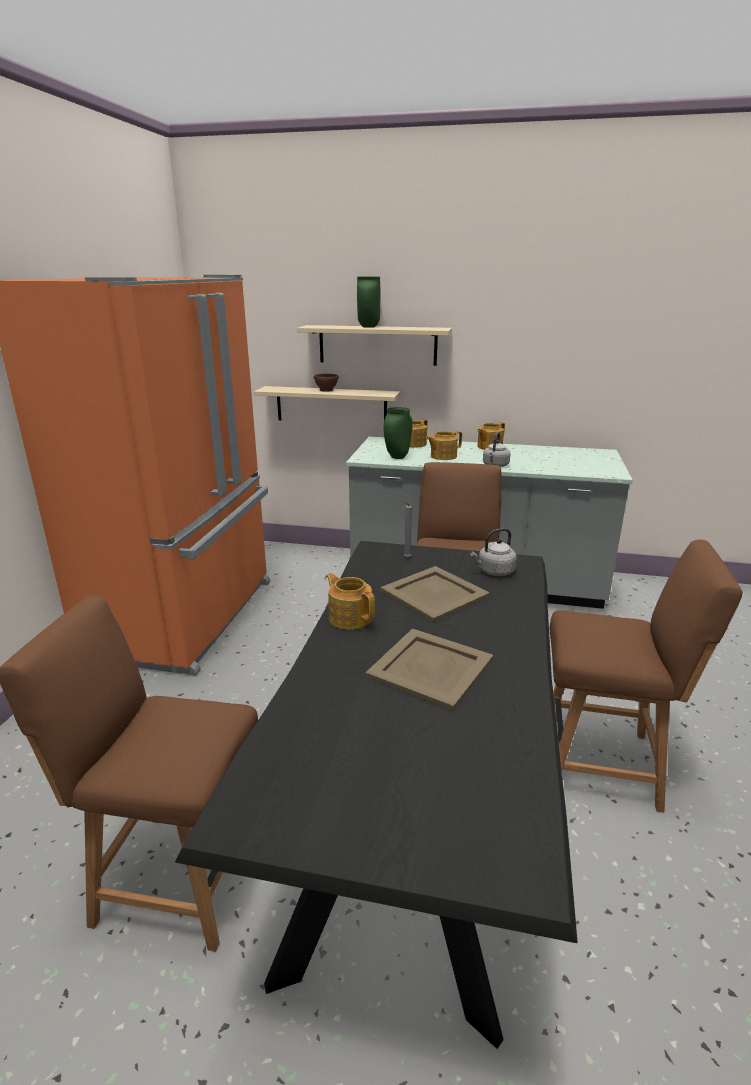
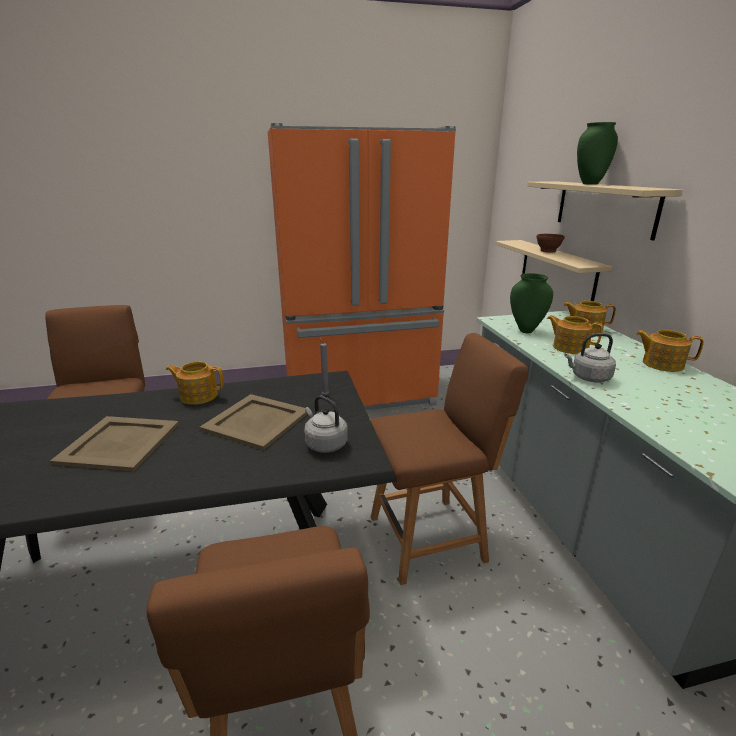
camera: 65 degrees right, 0 degrees up
teapot [326,573,375,630] -> teapot turned 105 degrees counterclockwise [166,362,224,405]

